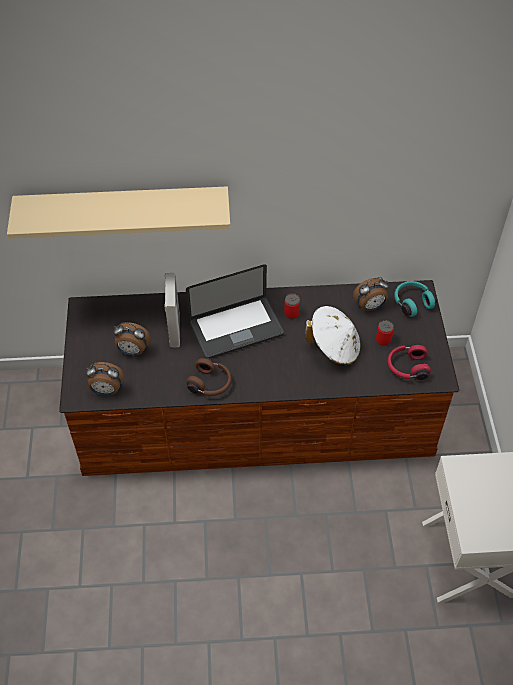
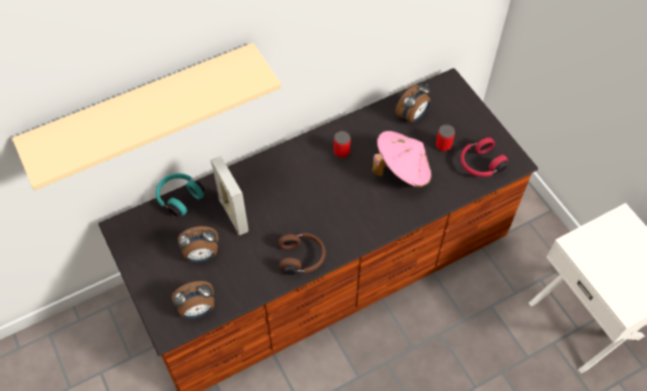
camera: 25 degrees left, 5 degrees up
laptop [186,264,284,358] -> none
white hat [305,306,361,366] -> pink hat [372,131,432,188]
turquoise headphones [394,281,437,317] -> turquoise headphones moved to [156,173,204,216]

